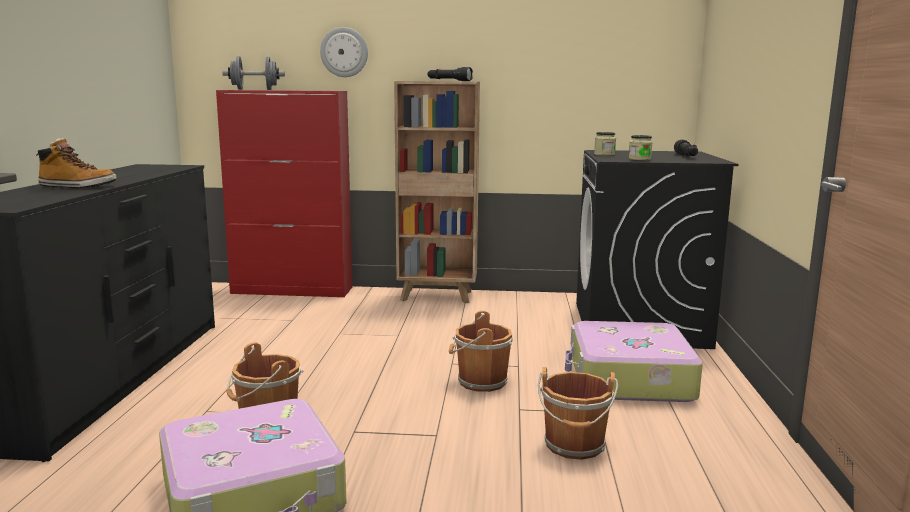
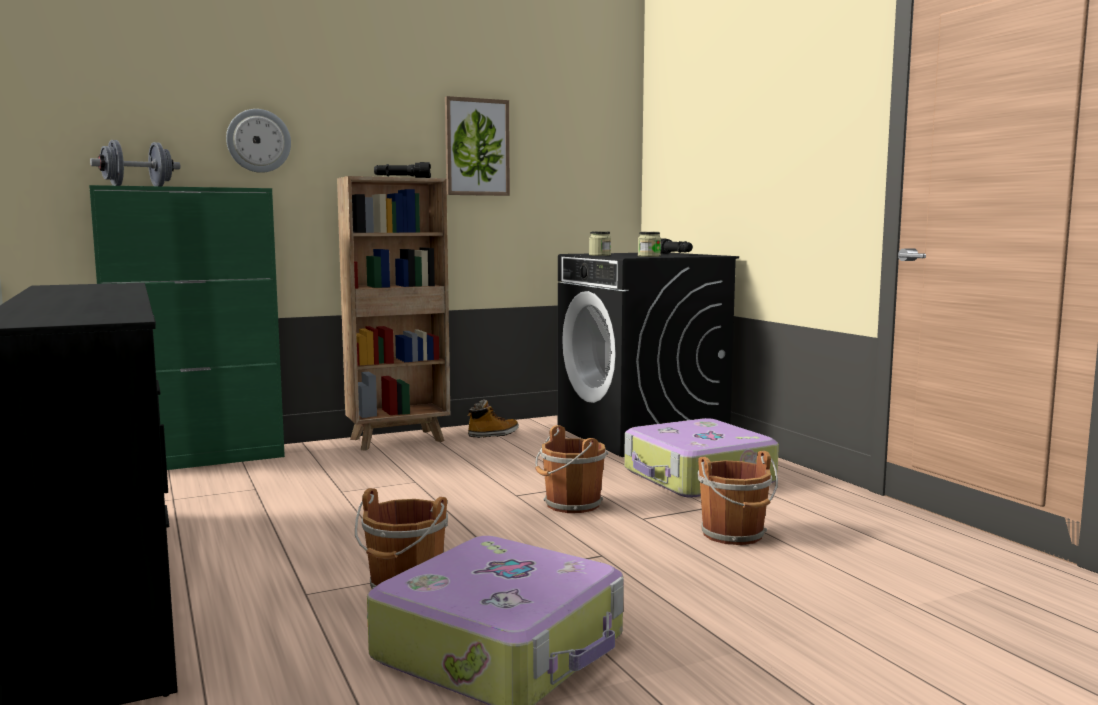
camera: 30 degrees left, 5 degrees down
boot [36,138,117,188] -> boot moved to [467,400,519,438]
red cabinet [216,90,352,297] -> green cabinet [89,185,285,470]
none -> picture [445,96,510,196]

